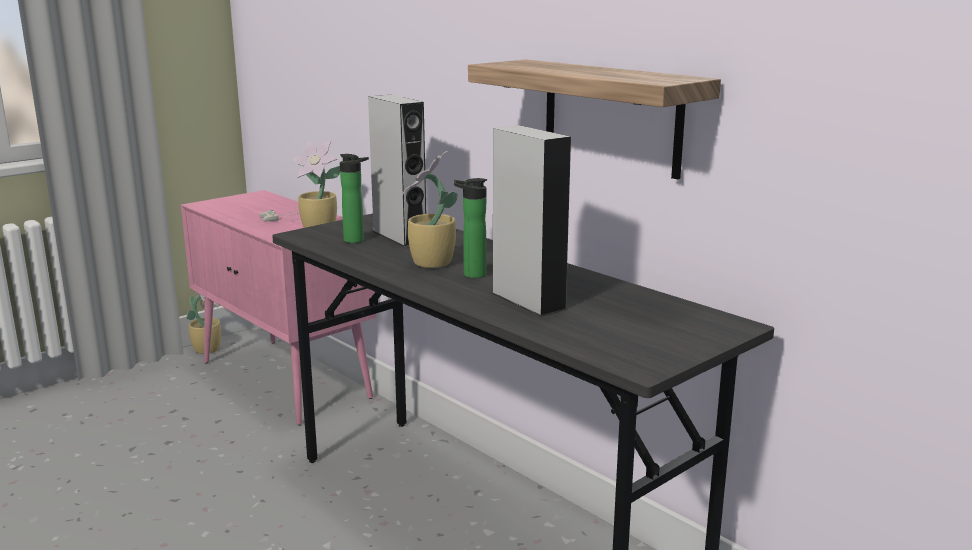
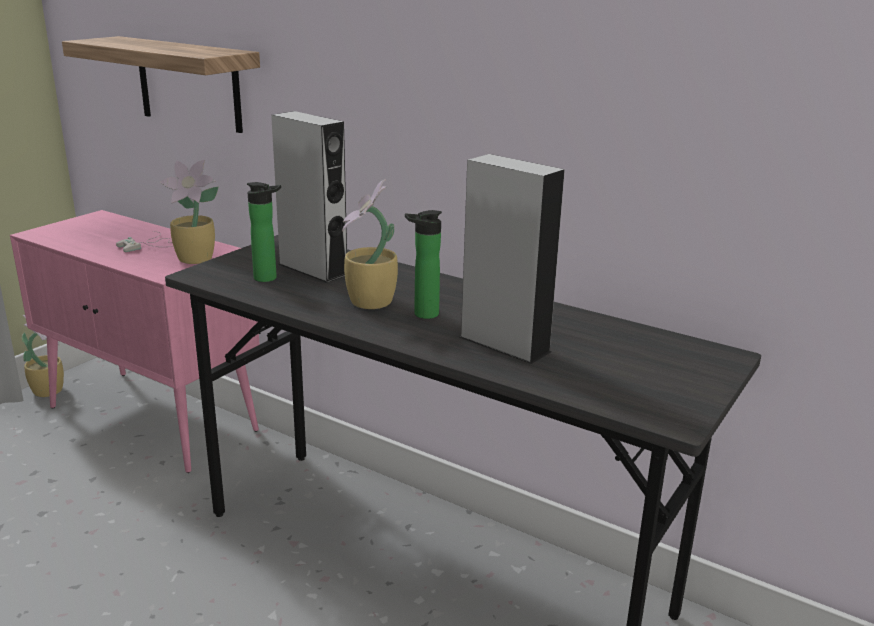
camera: 15 degrees left, 5 degrees up
shelf [468,60,721,180] -> shelf moved to [62,36,260,133]

